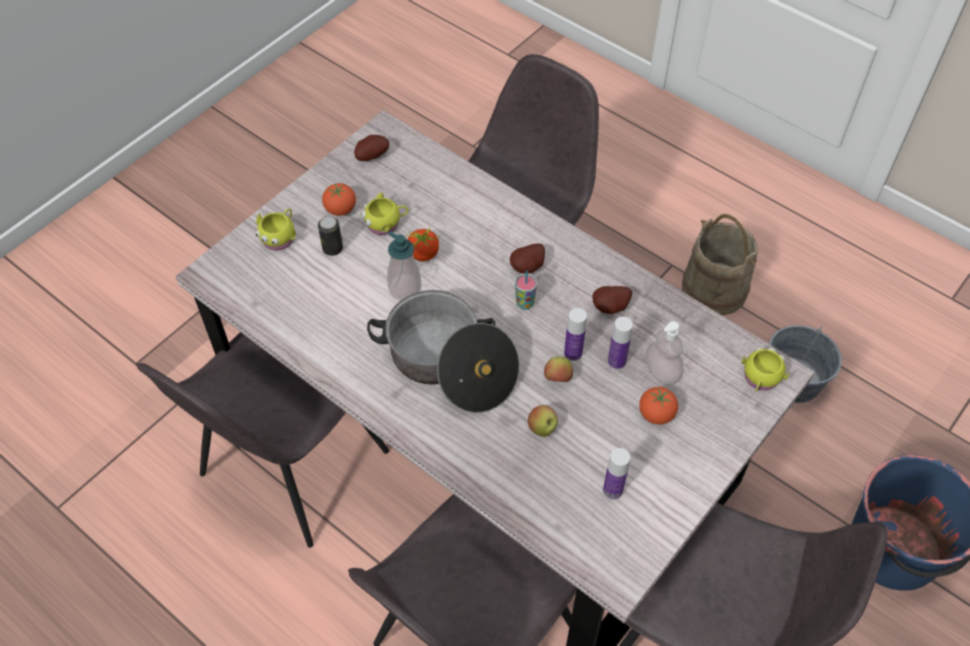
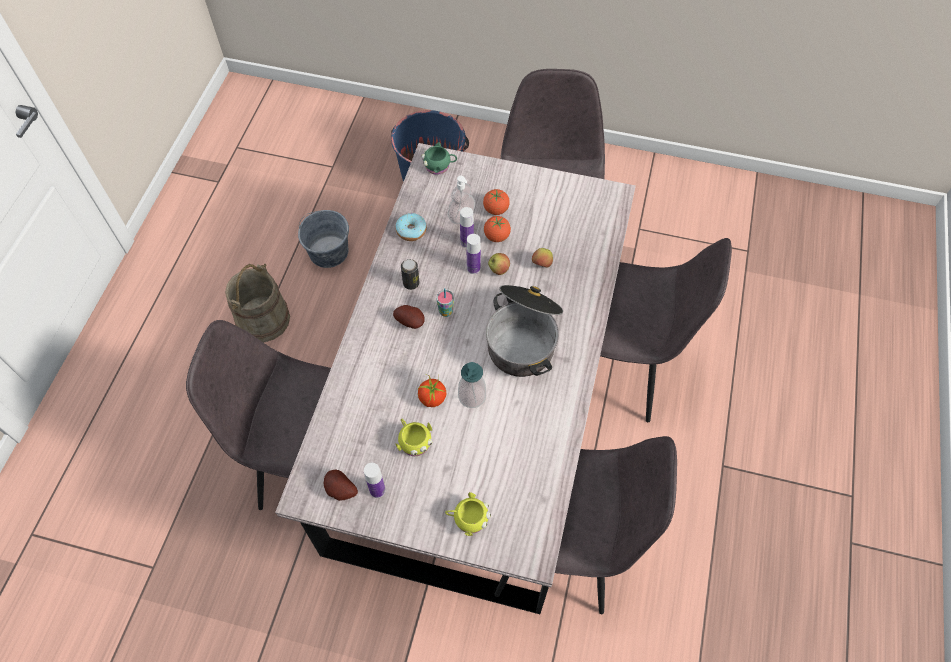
camera: 115 degrees left, 5 degrees up
can [318,216,343,256] -> can moved to [401,259,420,290]
tomato [322,183,356,216] -> tomato moved to [484,216,511,242]
potato [592,286,632,314] -> none
bottle [603,448,630,500] -> bottle moved to [364,463,386,498]
yellow mug [741,347,790,392] -> green mug [421,142,457,175]
none -> donut [396,213,427,241]

